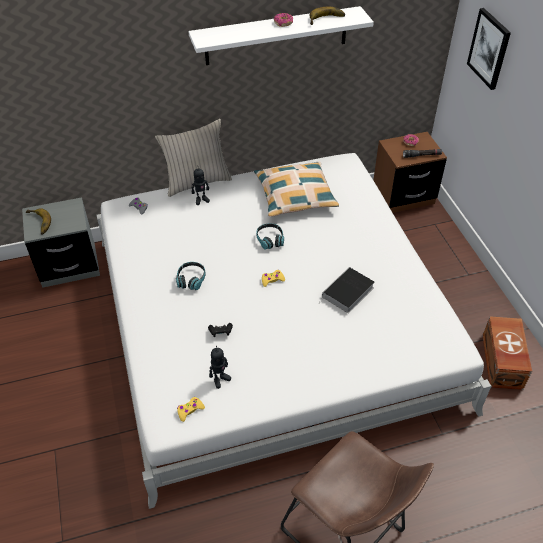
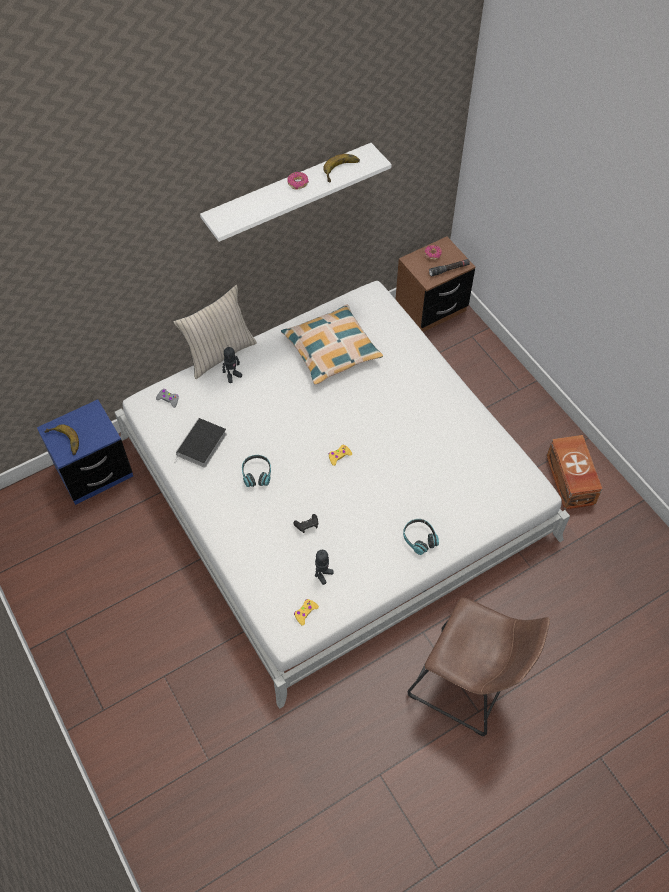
camera: 15 degrees left, 10 degrees up
grey nightstand [22,197,100,288] -> blue nightstand [37,399,133,505]
headphones [256,223,284,250] -> headphones moved to [403,519,439,555]
book [319,267,375,313] -> book moved to [174,418,227,468]
picture [467,8,511,90] -> none

